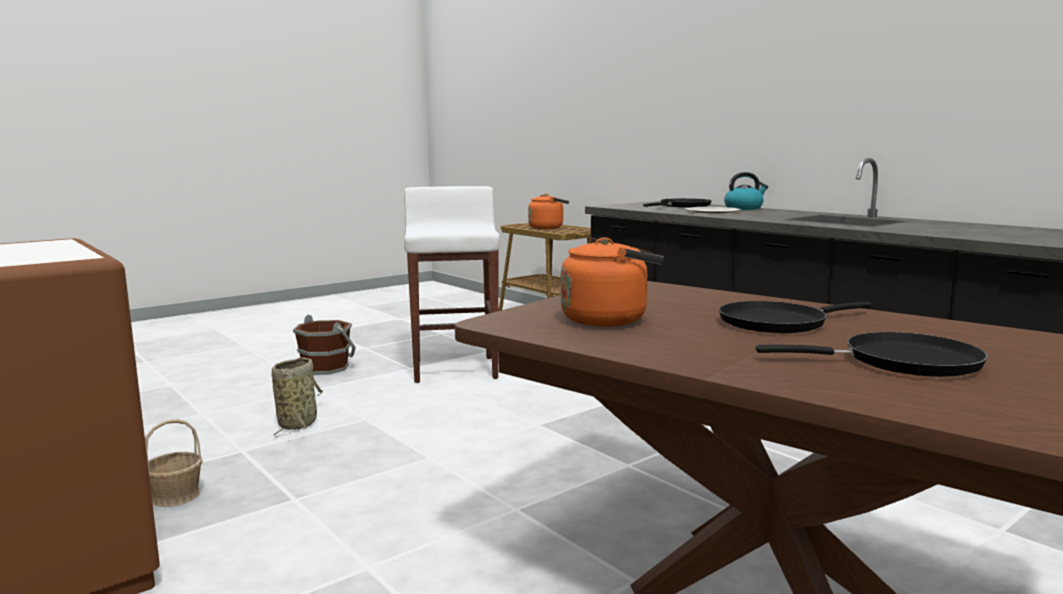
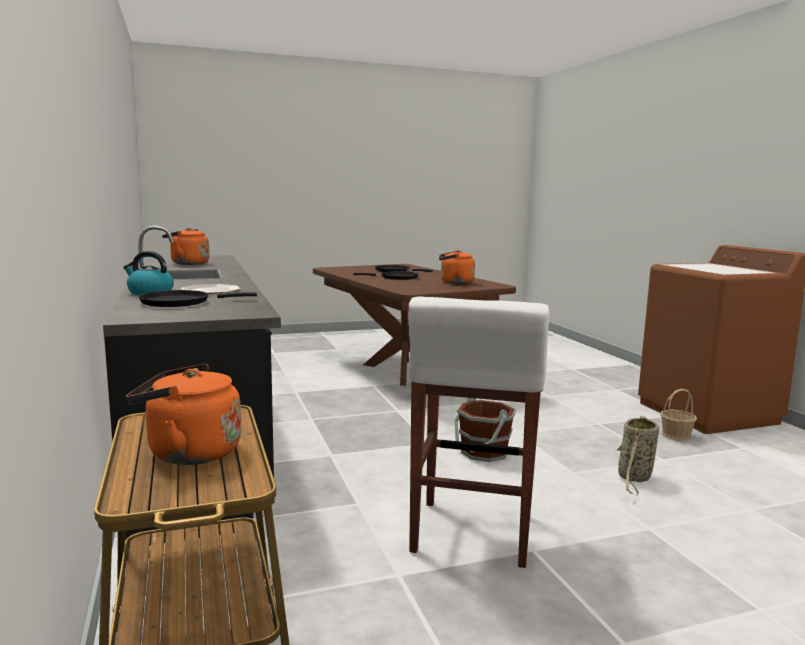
camera: 160 degrees left, 0 degrees up
brown bucket [293,314,356,375] -> brown bucket moved to [454,398,516,462]
none -> orange kettle [162,228,209,265]

